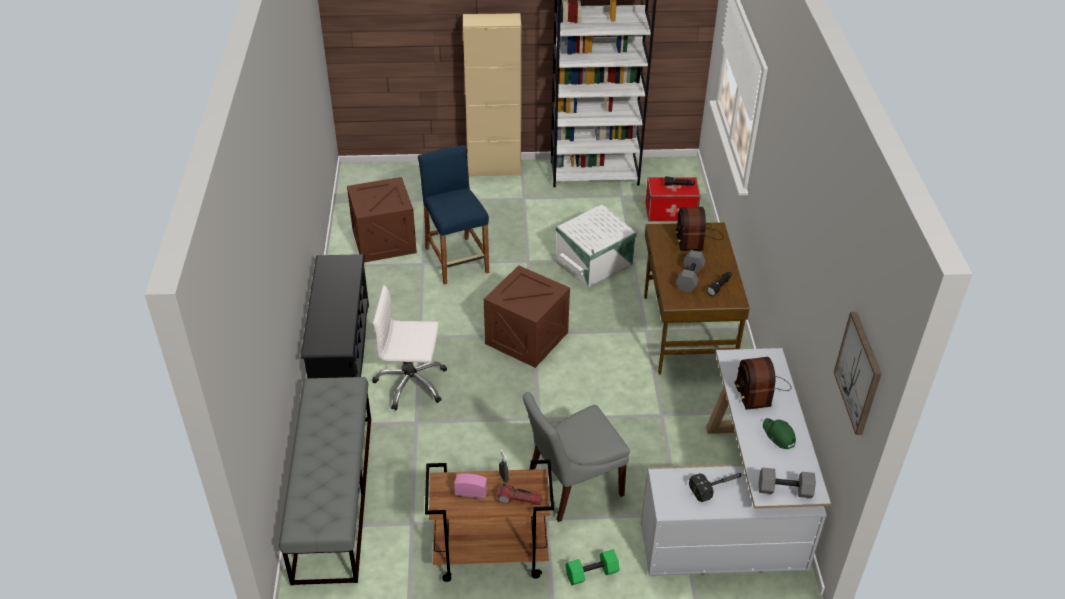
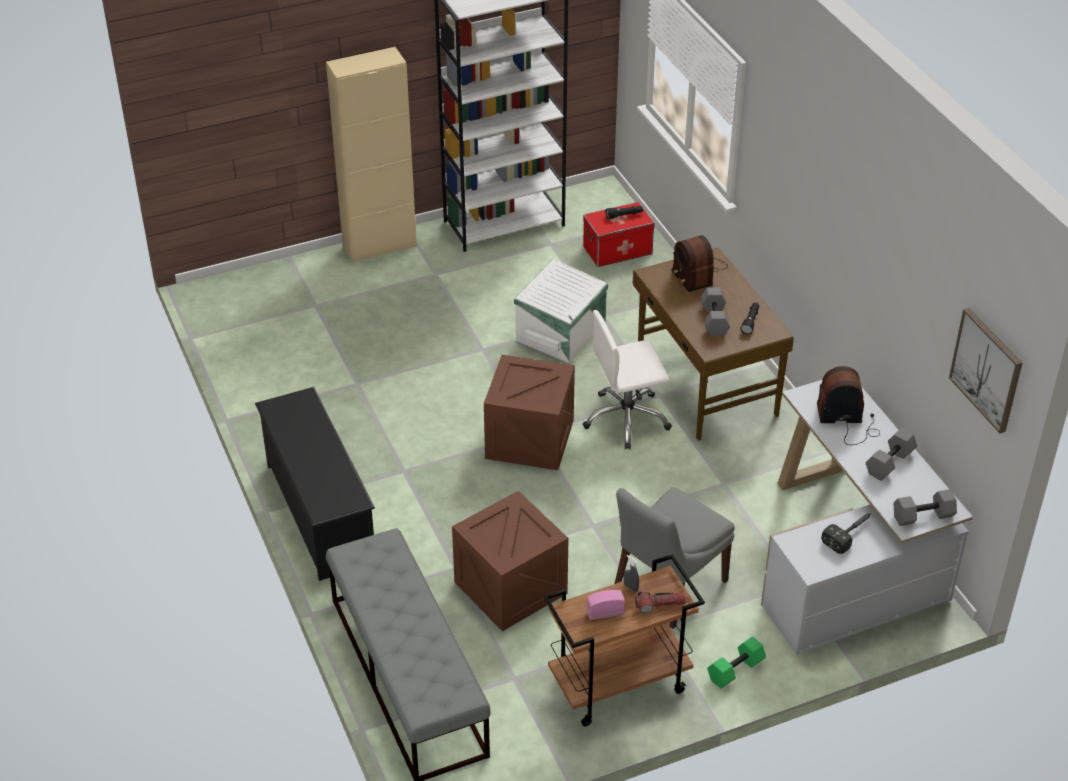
camera: 20 degrees left, 0 degrees up
crate [347,177,417,262] -> crate moved to [452,491,569,631]
white office chair [372,285,447,410] -> white office chair moved to [583,310,672,449]
blue stool [418,145,489,285] -> none
radio [735,357,791,410] -> radio turned 120 degrees clockwise [817,366,880,445]
green cap [763,418,796,449] -> grey dumbbell [865,428,917,481]

